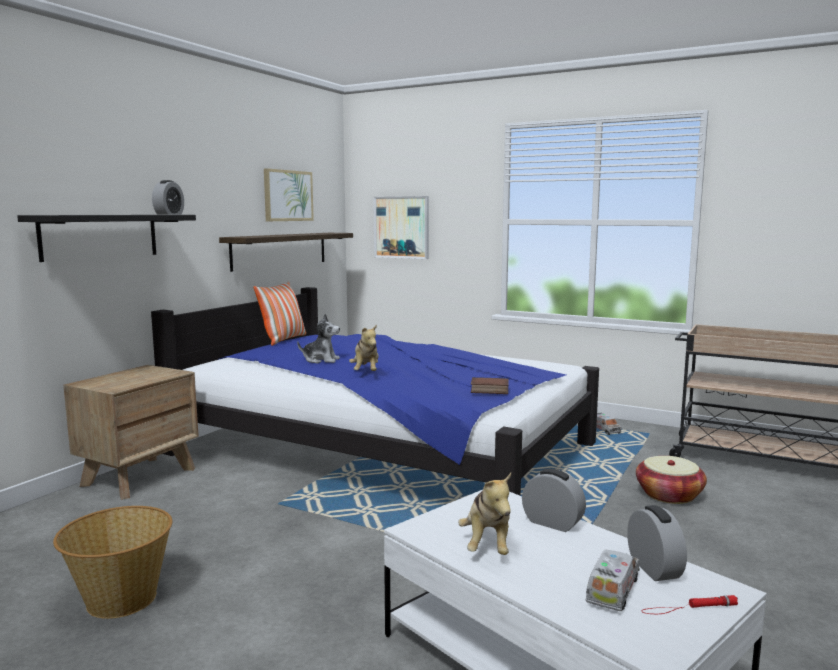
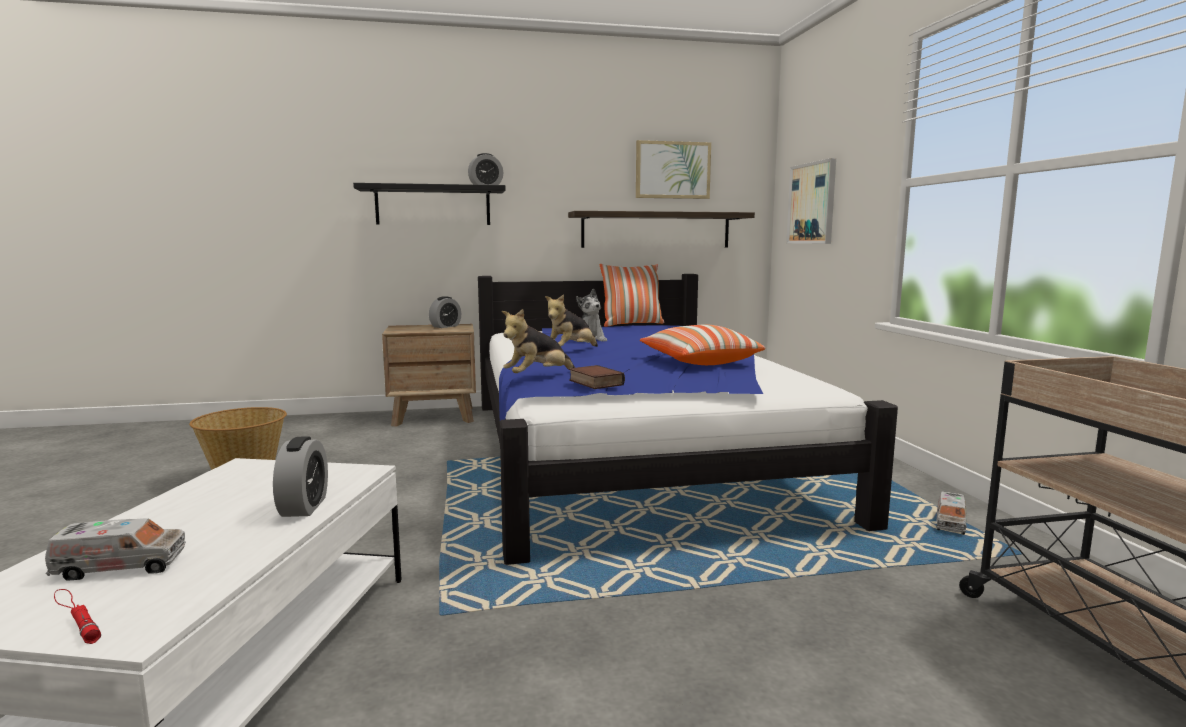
camera: 50 degrees right, 0 degrees up
plush toy [458,473,511,555] -> plush toy moved to [502,309,575,373]
alarm clock [627,505,687,581] -> alarm clock moved to [429,296,461,328]
basket [636,456,707,504] -> none
none -> pillow [640,324,766,365]

